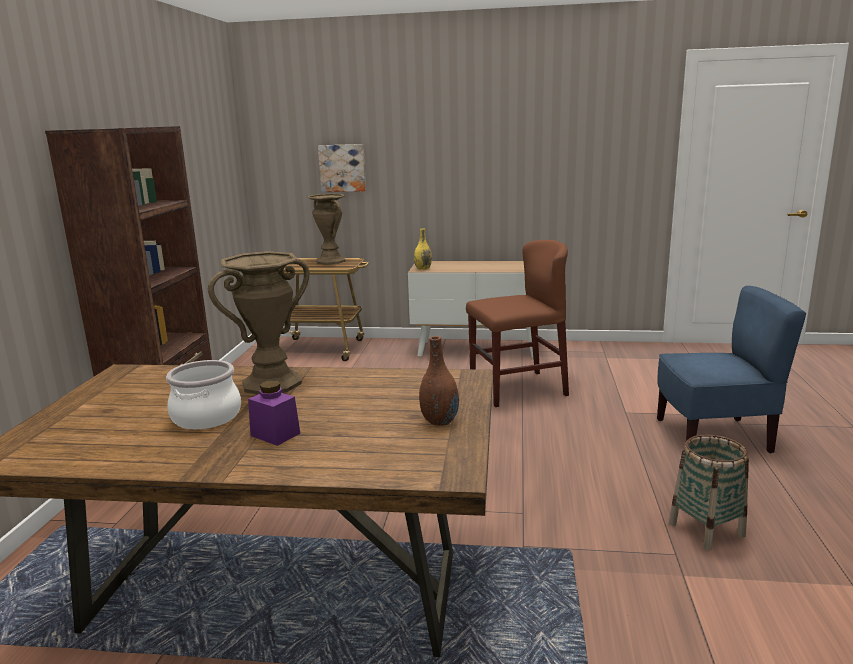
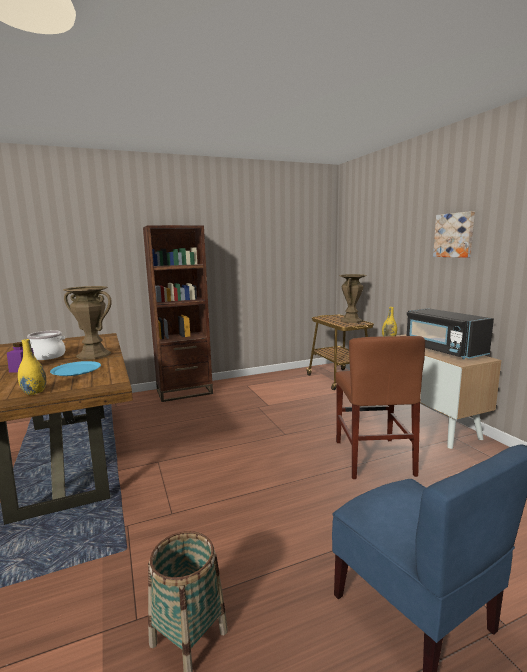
camera: 60 degrees right, 5 degrees down
picture [318,144,366,192] -> picture moved to [433,211,475,258]
brown vase [419,336,459,426] -> yellow vase [18,339,46,395]
brown chair [466,240,569,407] -> brown chair turned 45 degrees clockwise [335,336,425,479]
none -> blue plate [50,361,101,376]
none -> black microwave [407,308,494,359]

